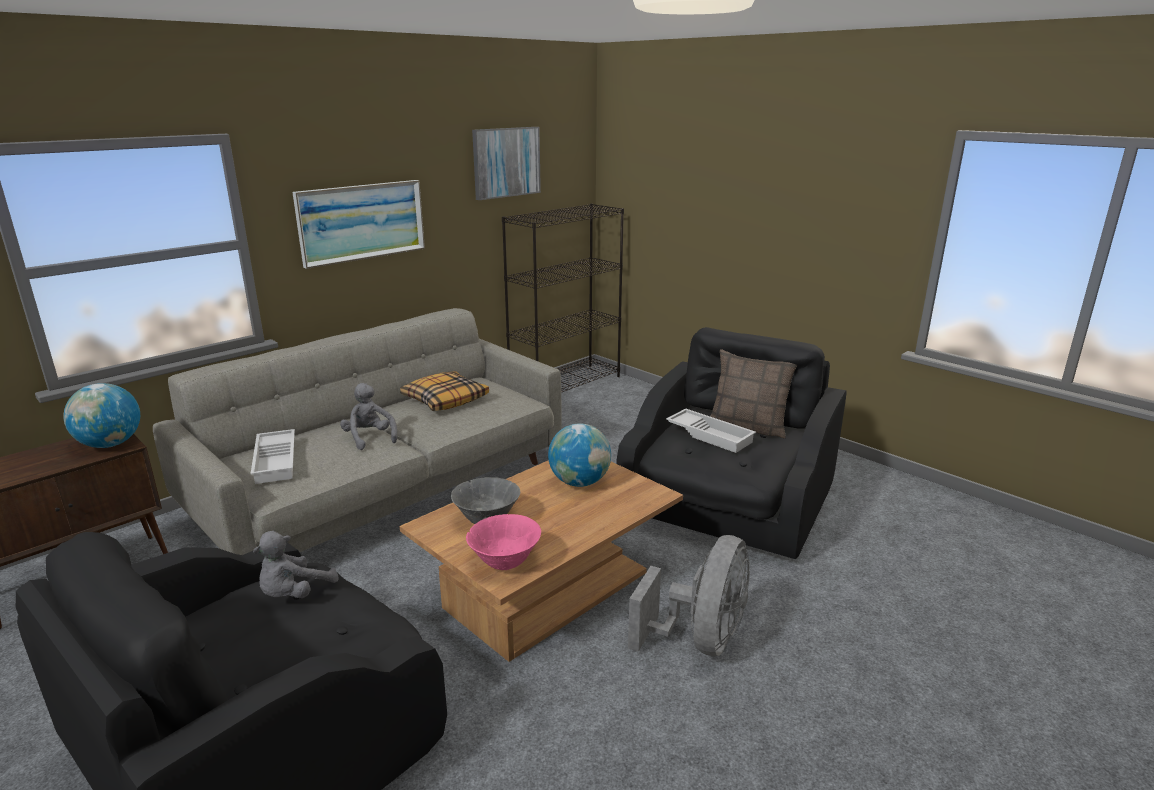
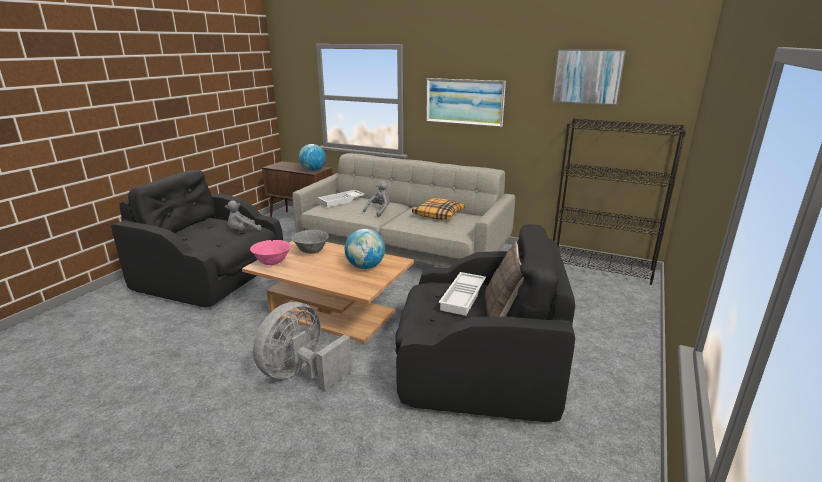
camera: 70 degrees right, 0 degrees up
grey plush toy [253,531,338,598] -> grey plush toy turned 45 degrees counterclockwise [225,201,261,231]
grey fan [628,535,750,656] -> grey fan turned 120 degrees clockwise [253,302,352,391]

